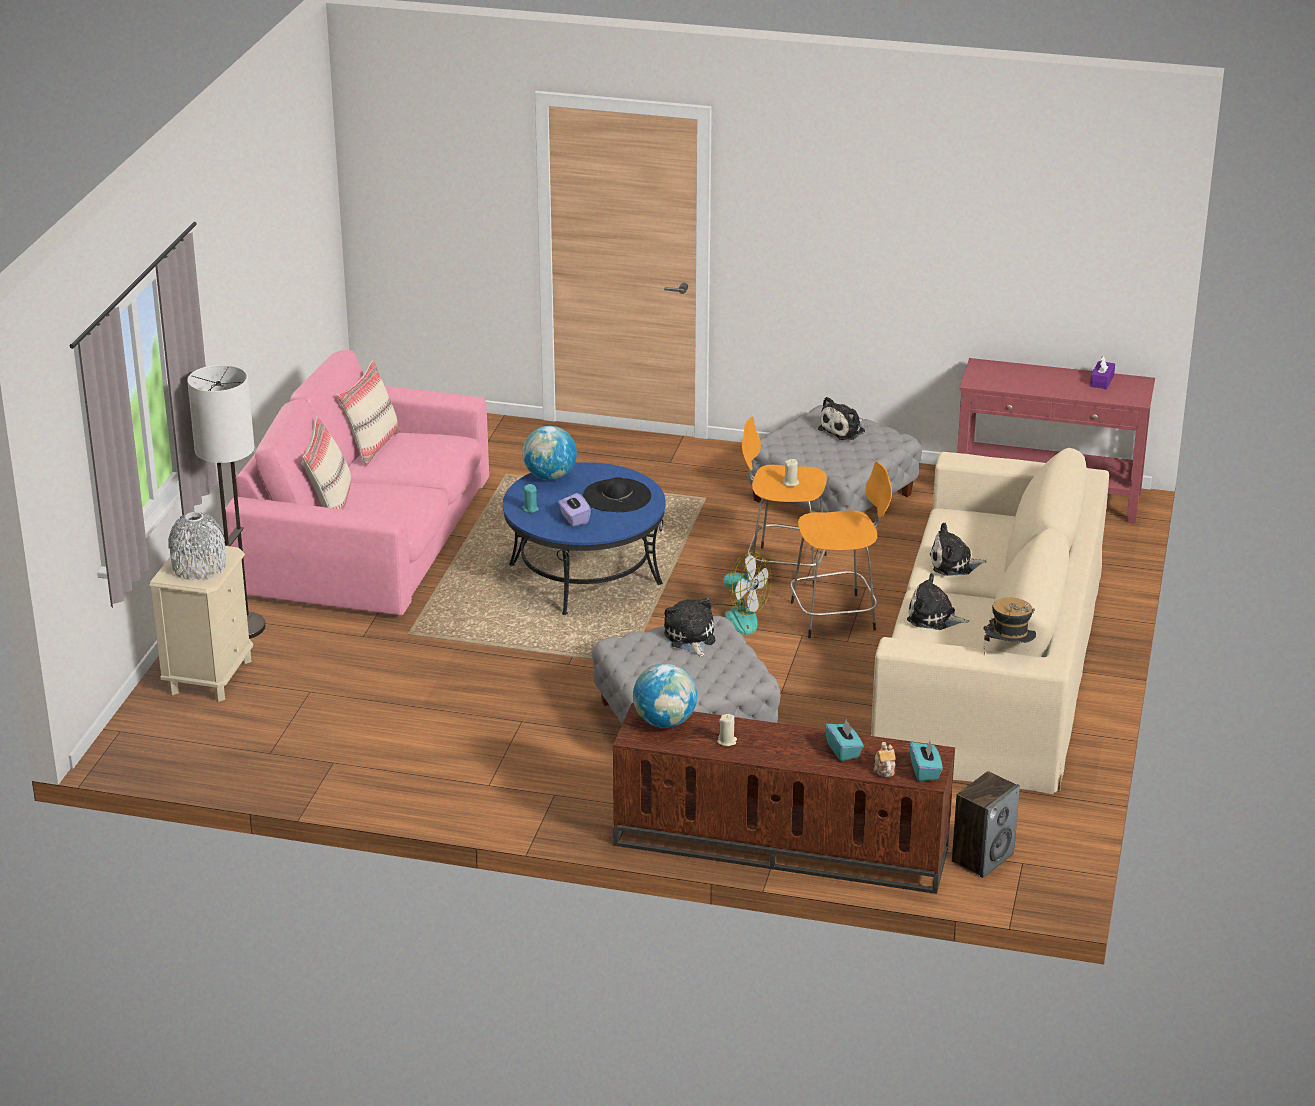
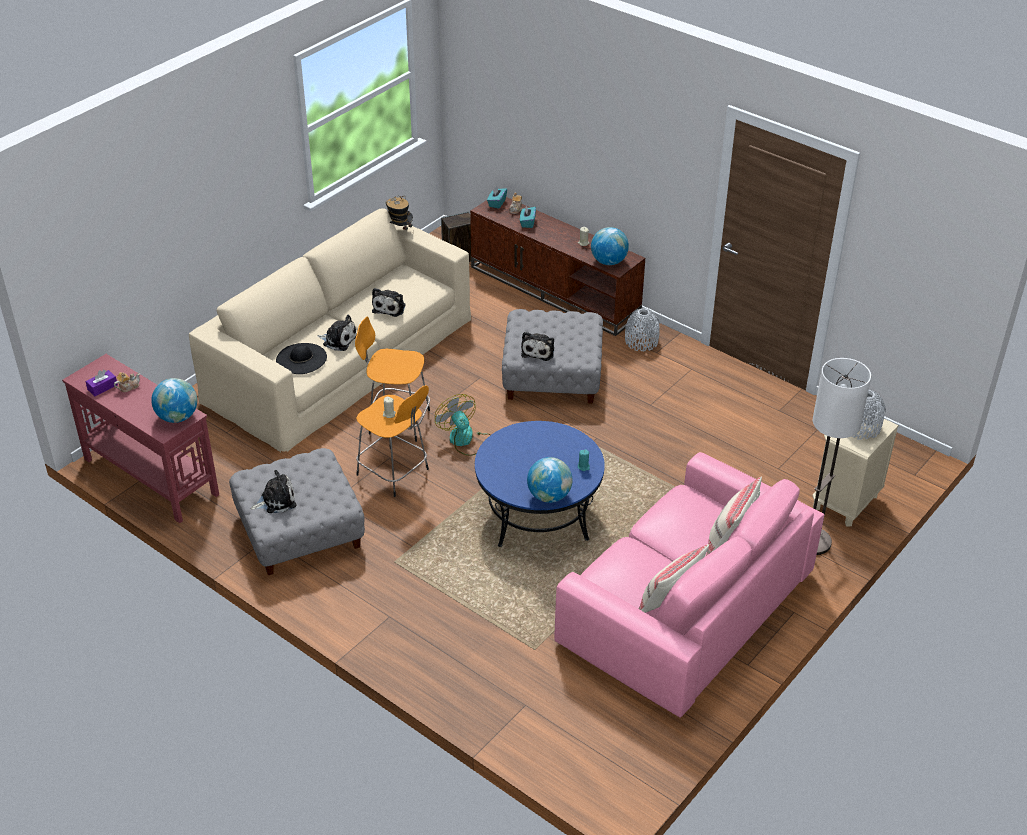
camera: 155 degrees left, 10 degrees up
purple tissue box [558,492,591,526] -> none
black hat [583,477,651,512] -> black hat moved to [276,343,327,374]
plush toy [907,573,970,630] -> plush toy turned 60 degrees clockwise [372,288,406,317]
none -> teapot [114,372,140,392]
none -> globe [151,378,197,423]
none -> grey vase [625,308,660,351]

